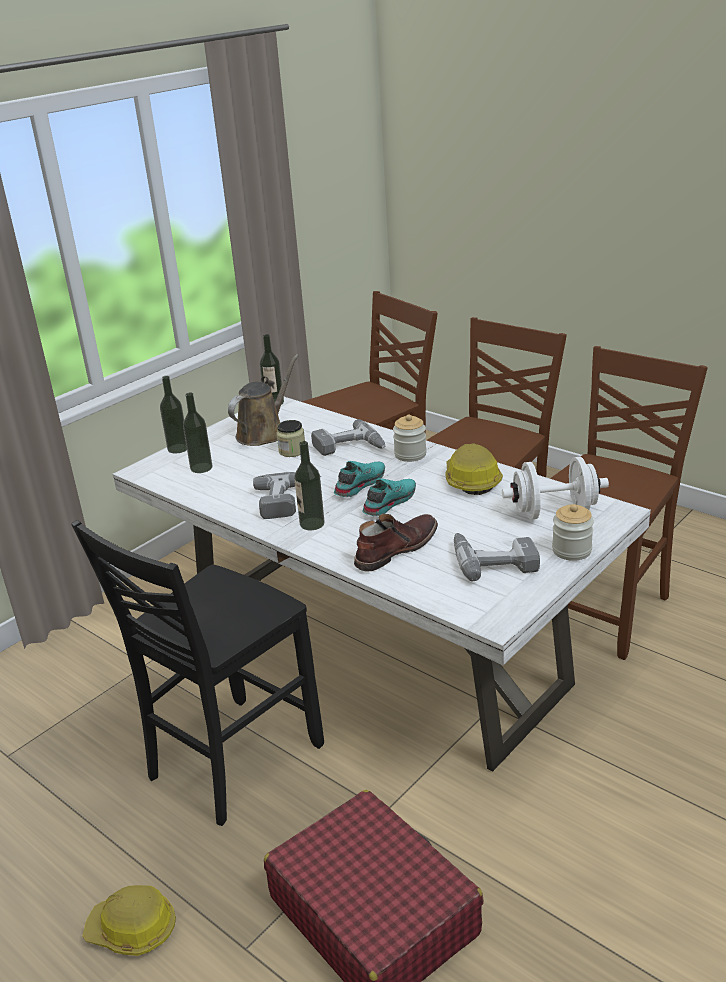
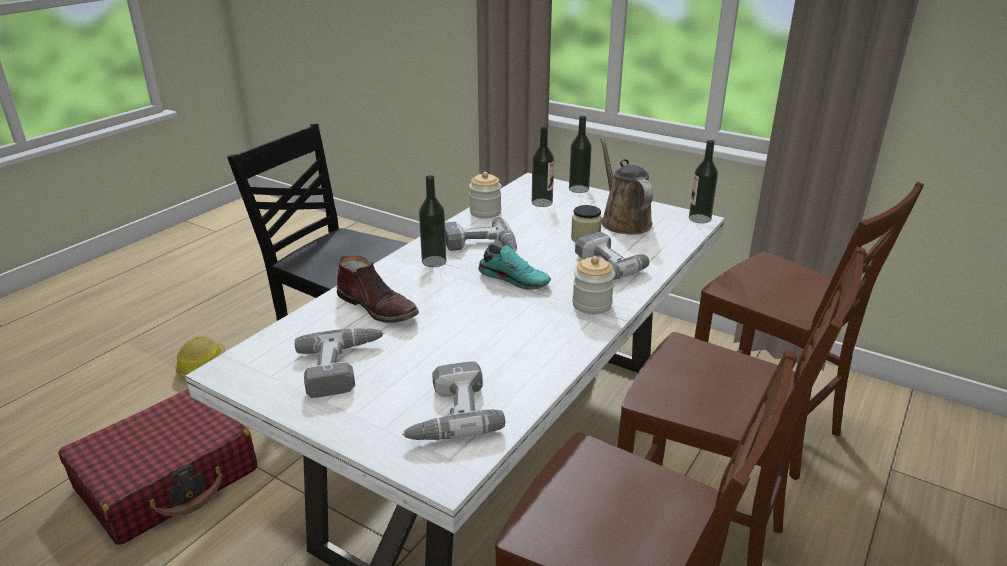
camera: 80 degrees right, 0 degrees up
brown watering can [228,354,299,446] -> brown watering can turned 135 degrees counterclockwise [600,137,653,235]
turquoise shoe [362,479,416,516] -> none
hard hat [445,443,503,495] -> none
white dumbbell [502,457,609,519] -> power drill [402,361,505,440]
jar [552,504,594,561] -> jar moved to [469,172,501,219]

